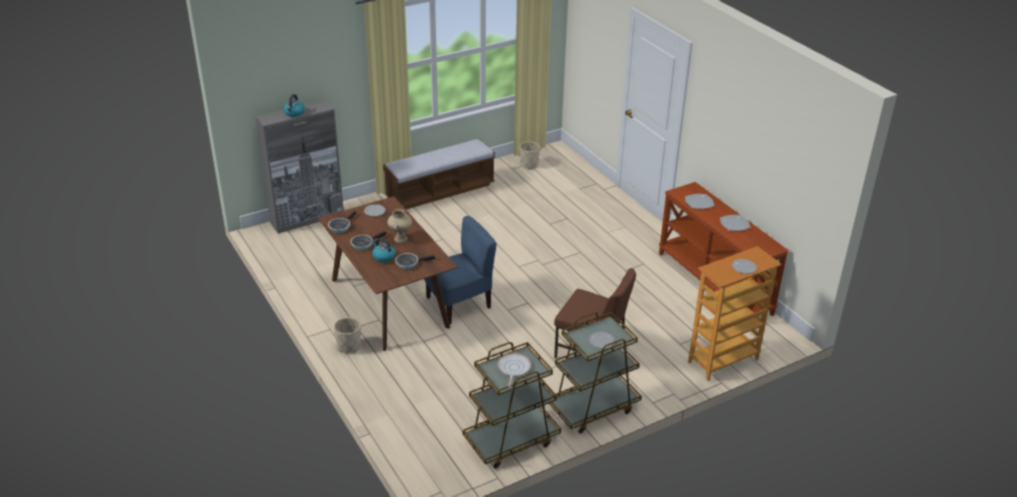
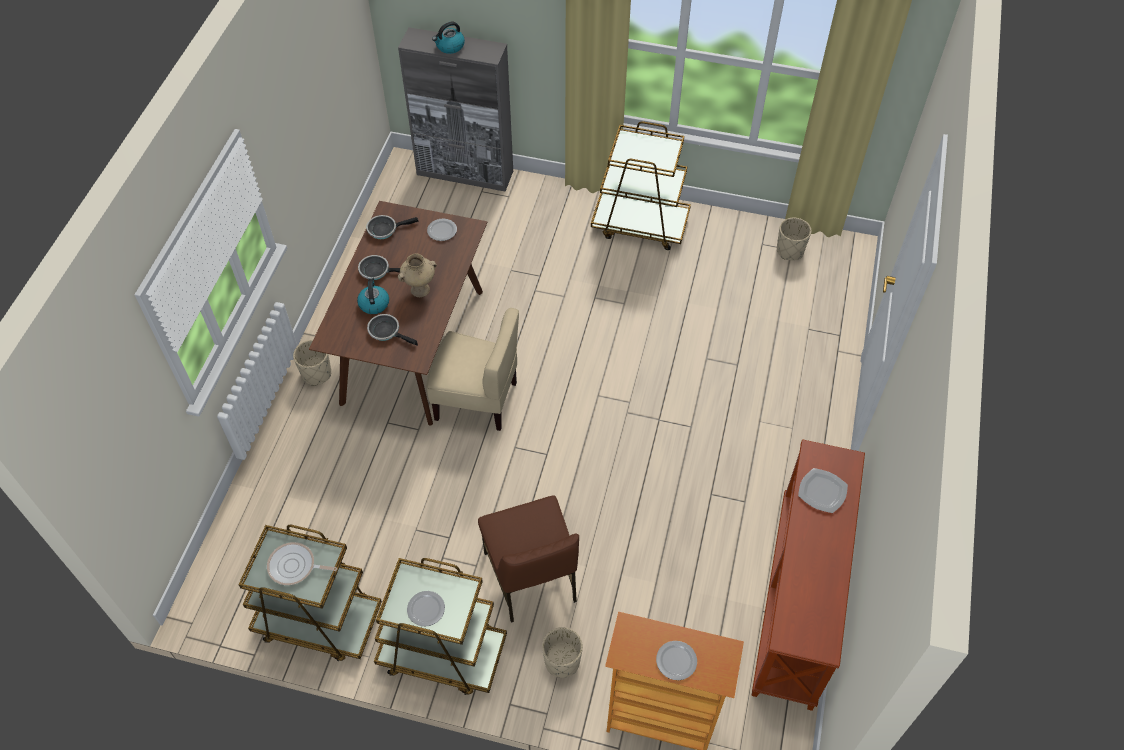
camera: 45 degrees right, 20 degrees up
bench [383,139,495,209] -> brown cart [591,121,691,250]
blue chair [424,216,497,324] -> beige chair [426,308,519,431]
frying pan [498,353,531,387] -> frying pan turned 135 degrees counterclockwise [267,542,337,585]
plate [720,215,750,231] -> none
none -> beige planter [542,627,583,678]

